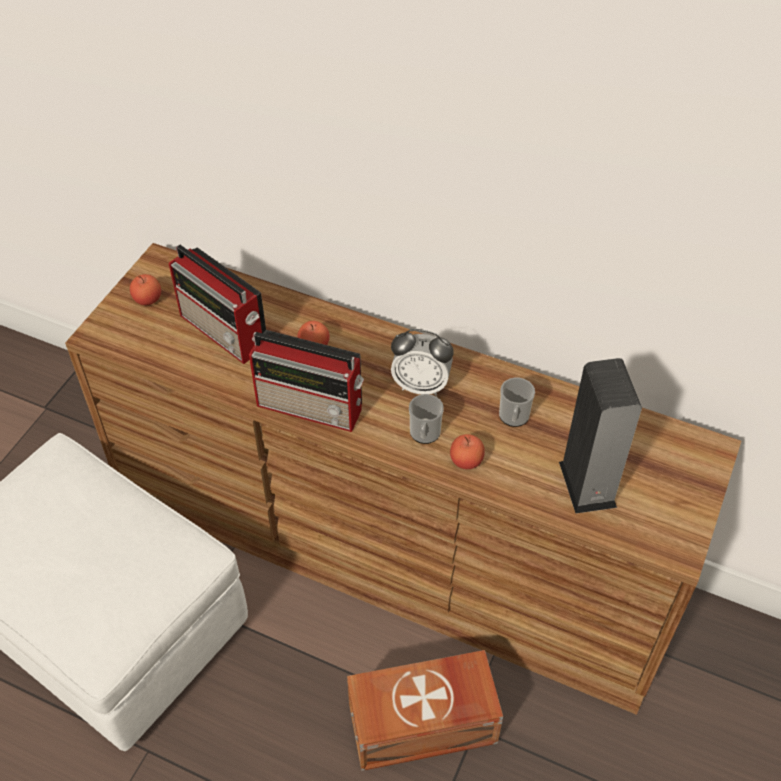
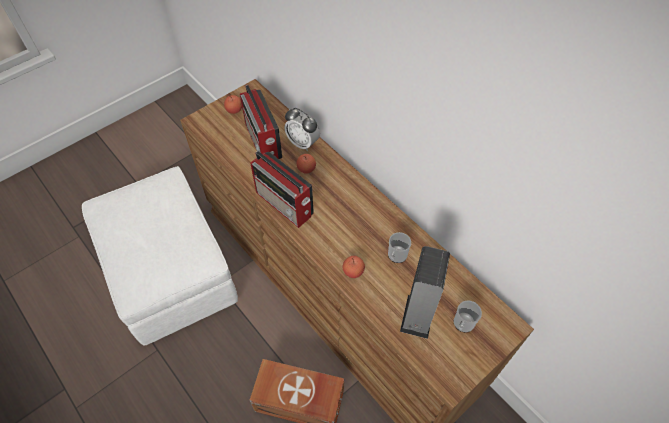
camera: 25 degrees right, 5 degrees up
alarm clock [391,329,454,396] -> alarm clock moved to [284,108,320,151]
mug [409,394,444,444] -> mug moved to [454,300,482,332]

